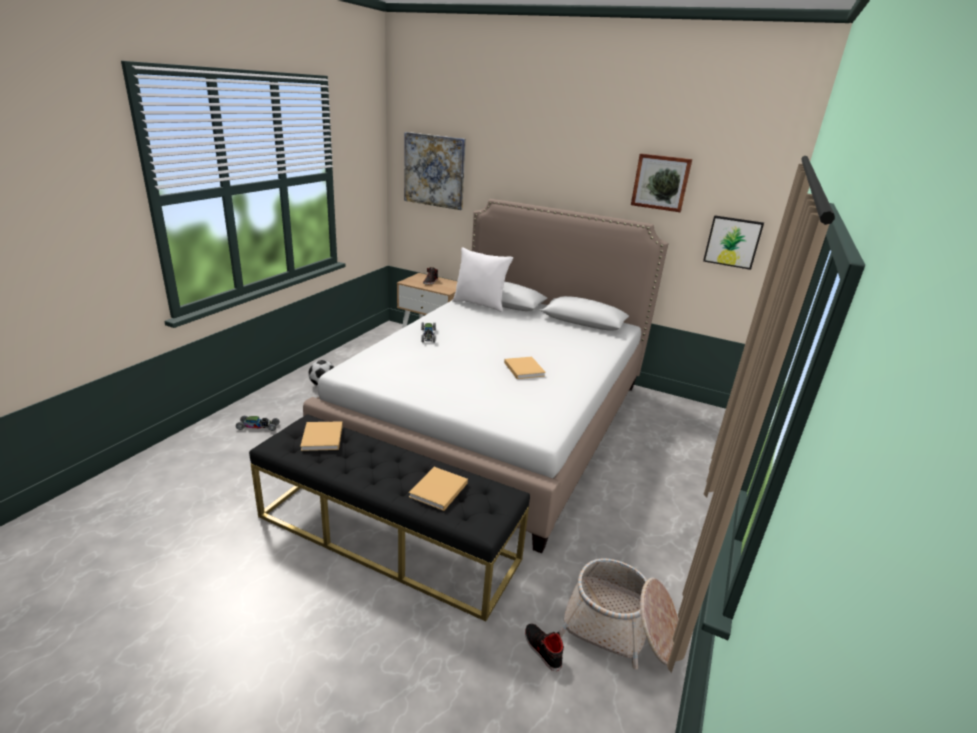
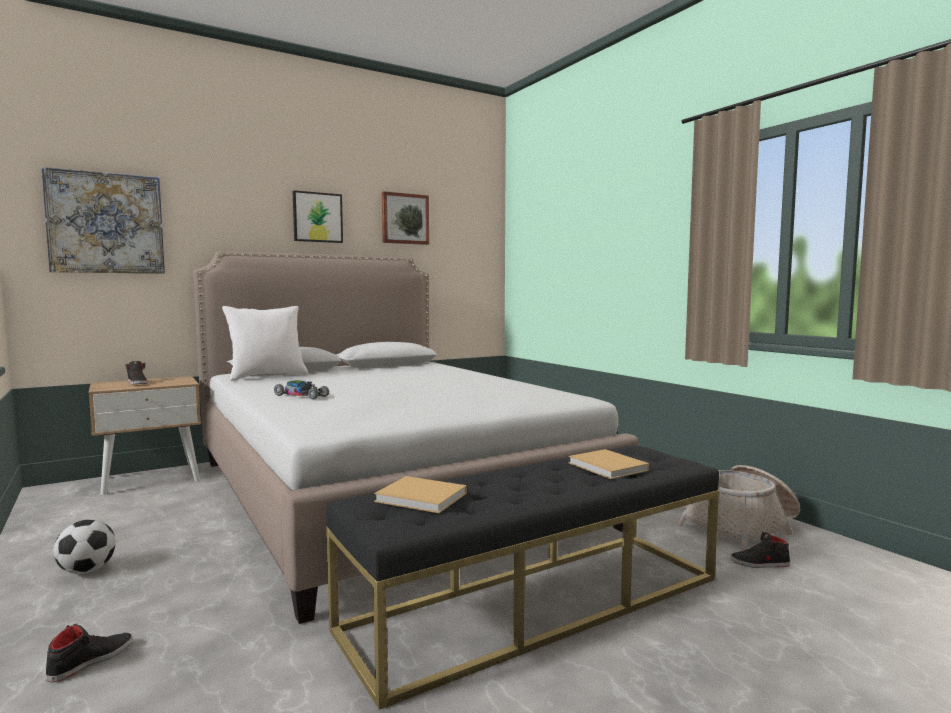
camera: 55 degrees left, 20 degrees down
toy car [236,416,280,431] -> black shoe [45,624,133,683]
beige book [504,357,546,379] -> none
picture [703,216,764,270] -> picture moved to [293,190,343,243]

